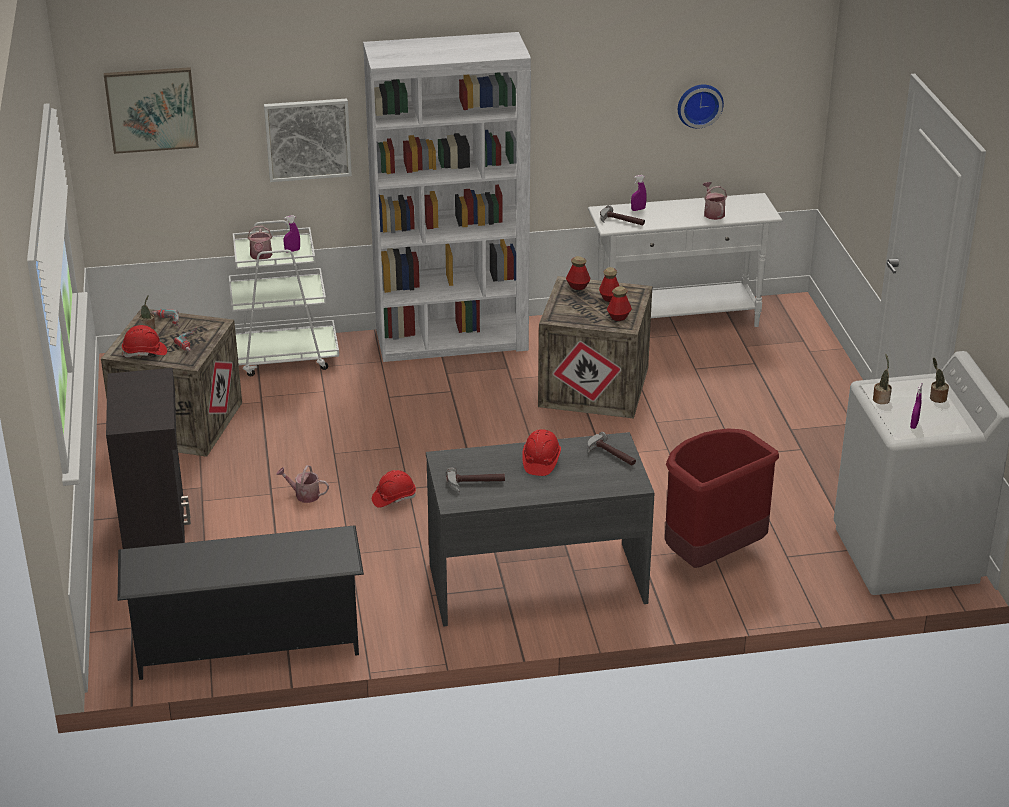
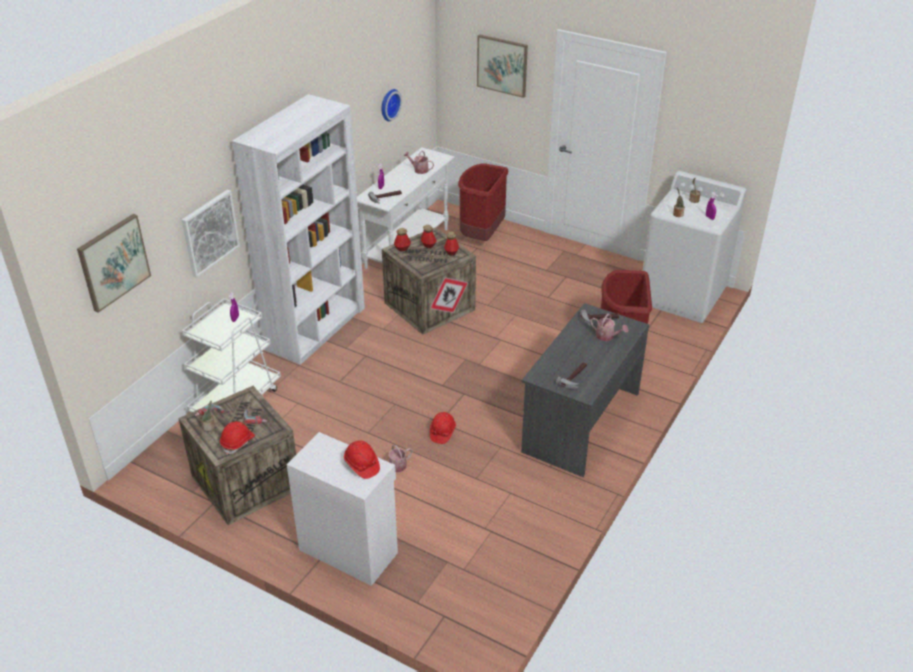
camera: 50 degrees left, 5 degrees up
black cabinet [106,368,191,549] -> white cabinet [287,432,398,586]
black shoe rack [118,525,364,680] -> none
watering can [247,226,272,260] -> watering can moved to [590,314,628,341]
red hard hat [522,429,561,476] -> red hard hat moved to [344,440,380,479]
none -> red trash can [458,164,508,241]
none -> picture [477,34,528,98]

